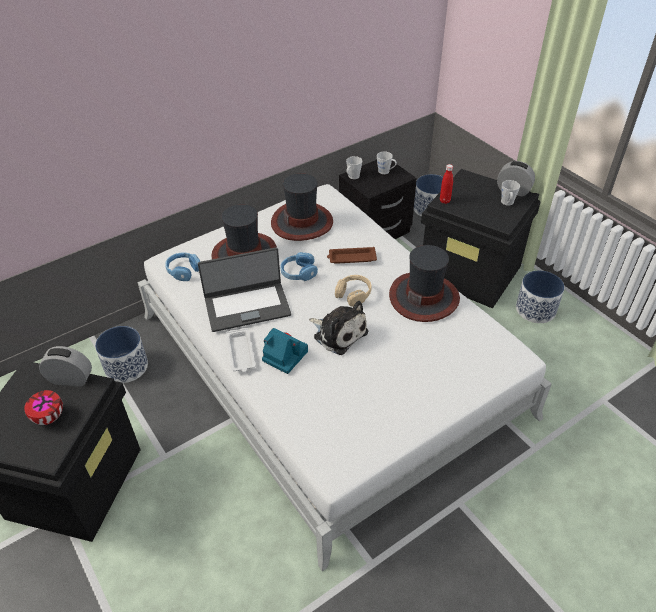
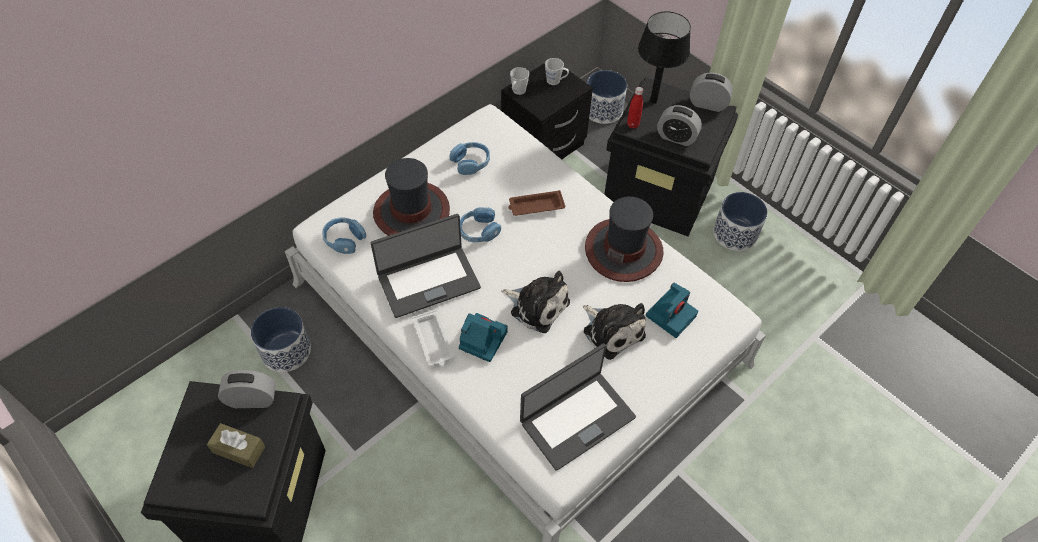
camera: 10 degrees left, 10 degrees up
bowl [24,390,63,425] -> brown tissue box [207,423,265,468]
hat [271,173,333,241] -> blue headphones [449,142,490,175]
beige headphones [335,275,372,307] -> none
grey mug [501,180,520,205] -> none
none -> laptop [520,343,636,471]
none -> plush toy [583,303,646,360]
none -> black table lamp [638,11,691,104]
none -> camera [646,283,698,338]
none -> alarm clock [657,105,702,146]

